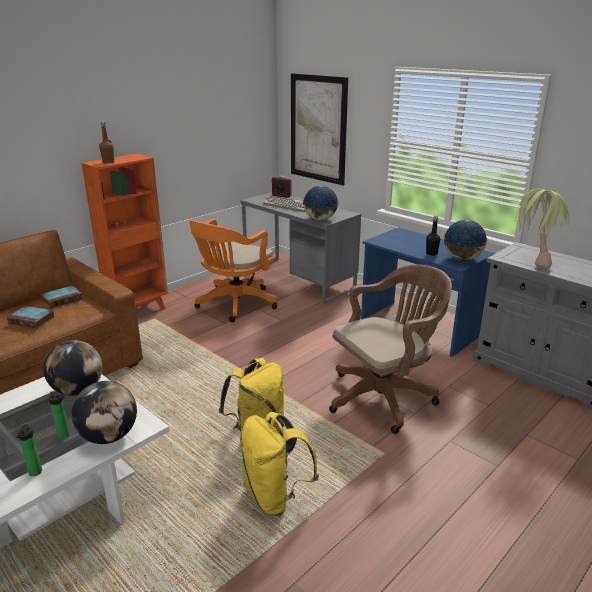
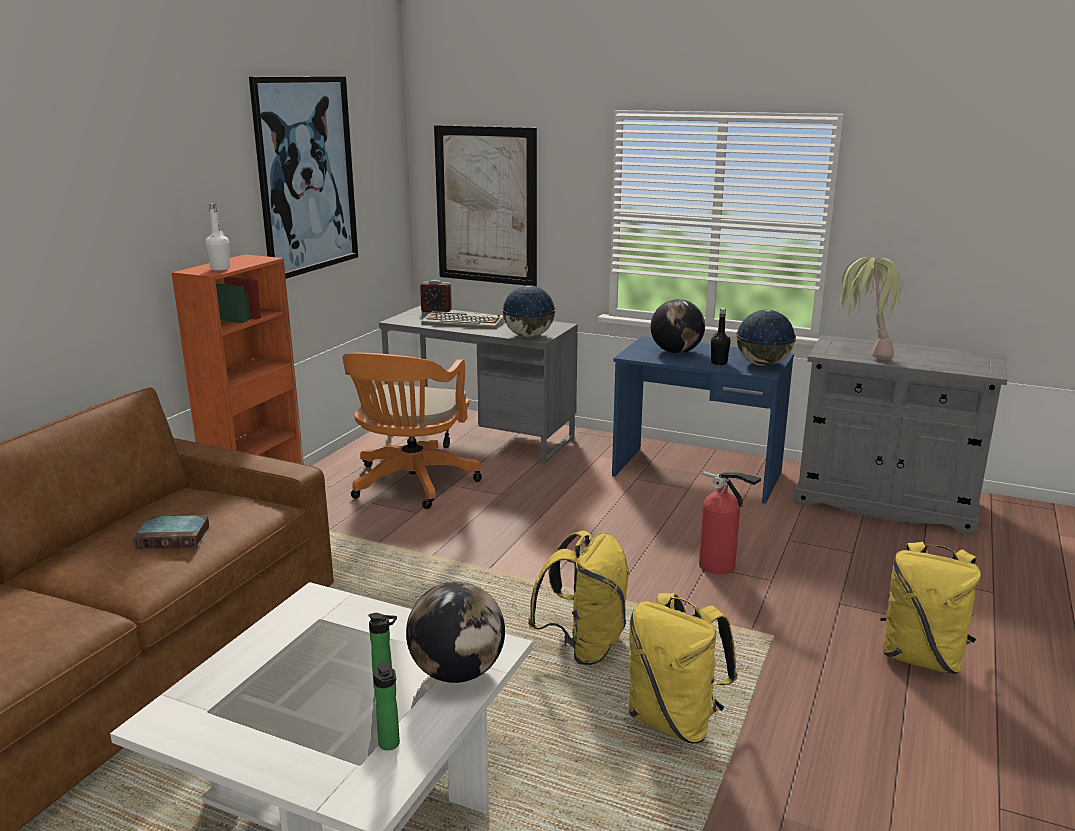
camera: 20 degrees left, 5 degrees down
book [41,285,83,308] -> none
globe [44,340,103,396] -> globe moved to [651,299,705,353]
brown bottle [99,122,114,164] -> white bottle [205,203,230,270]
brown office chair [329,265,452,434] -> fire extinguisher [699,471,761,575]
none -> picture [249,76,358,279]
none -> yellow backpack [880,542,981,674]

